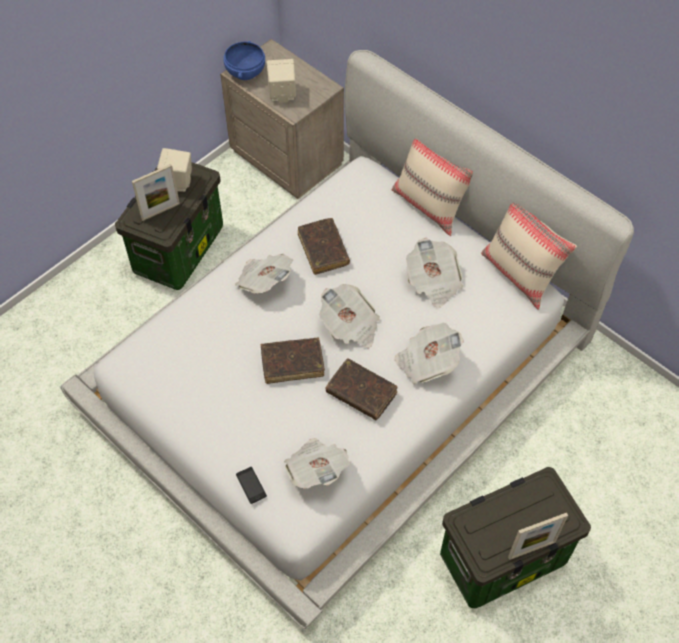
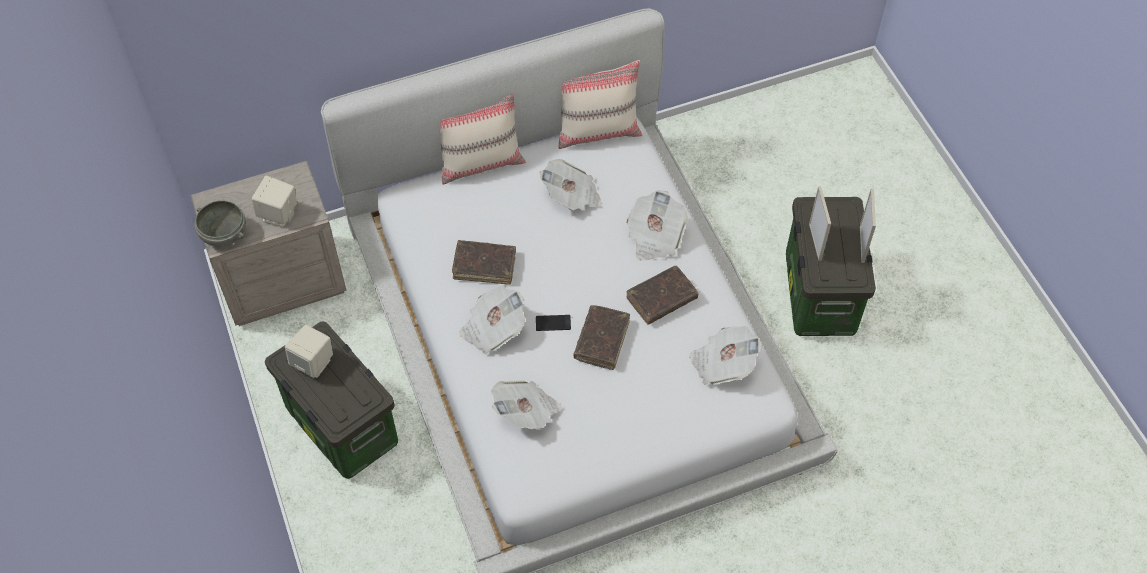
camera: 65 degrees left, 0 degrees up
picture frame [132,164,180,221] -> picture frame moved to [809,186,831,261]
blue bowl [224,41,265,80] -> grey bowl [195,200,246,247]
phone [236,467,267,504] -> phone moved to [536,315,571,331]
newspaper [319,284,380,348] -> newspaper moved to [491,380,562,430]

